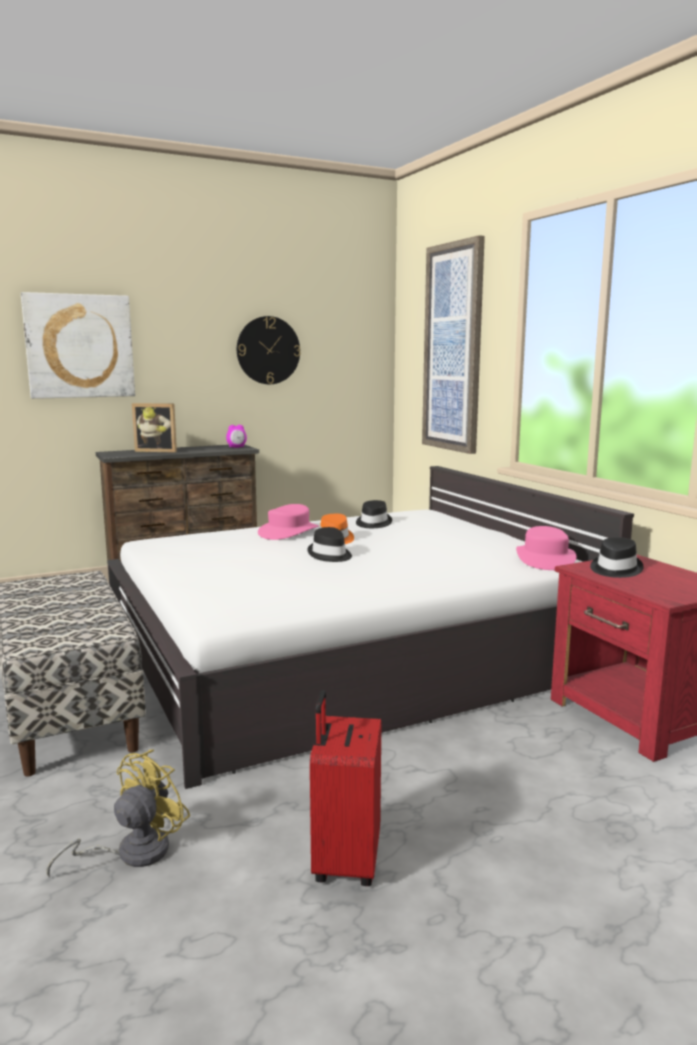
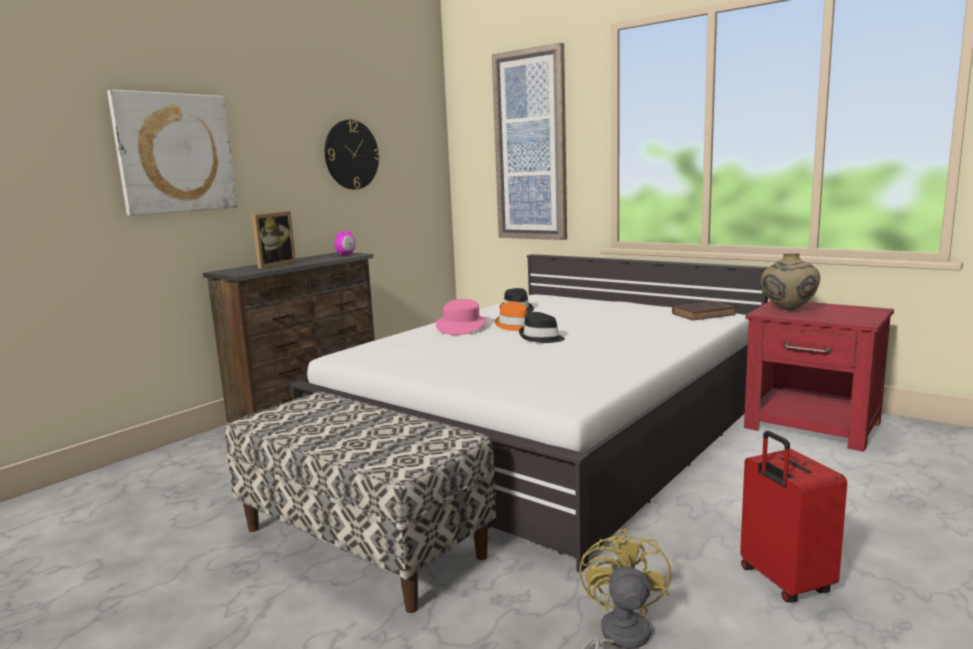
camera: 25 degrees left, 0 degrees up
picture frame [132,403,177,453] -> picture frame turned 45 degrees counterclockwise [252,211,296,269]
pink hat [516,526,576,570] -> brown book [672,301,736,321]
black hat [590,537,644,578] -> beige vase [761,253,820,311]

